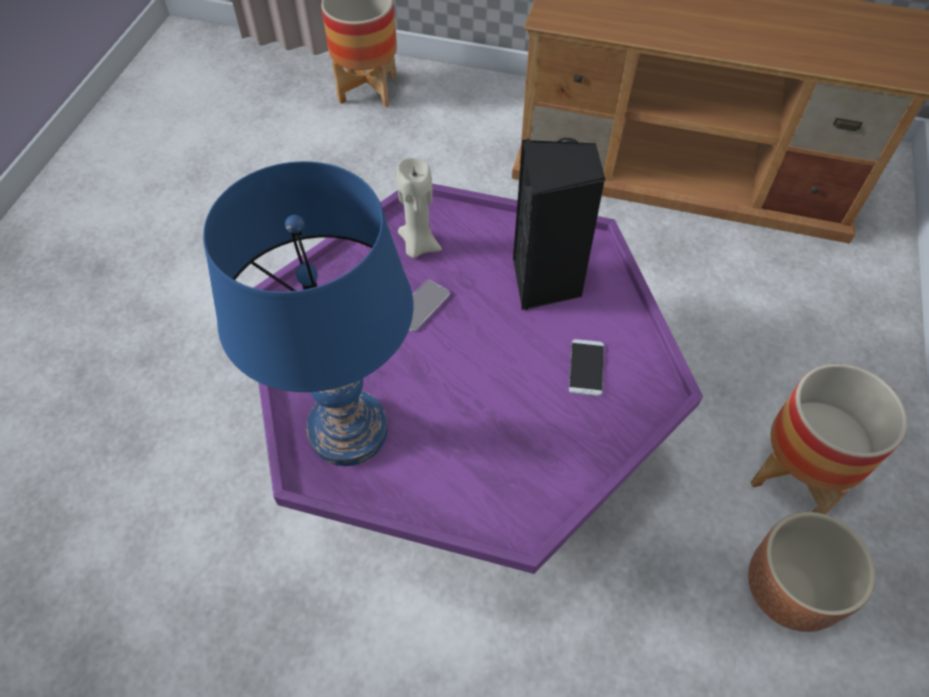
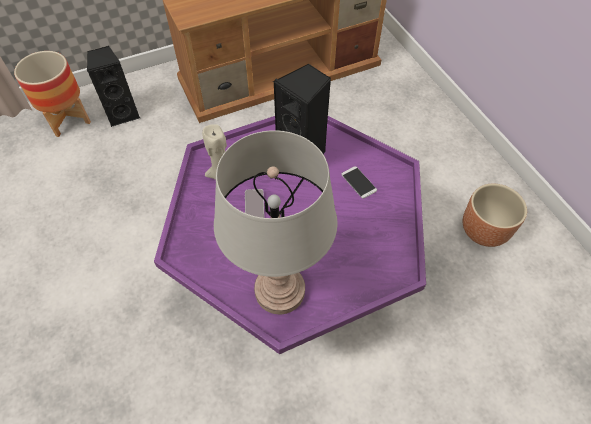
camera: 40 degrees left, 0 degrees up
blue table lamp [203,161,413,466] -> grey table lamp [214,130,337,314]
planter [751,364,907,515] -> none
none -> black speaker [87,46,140,127]

